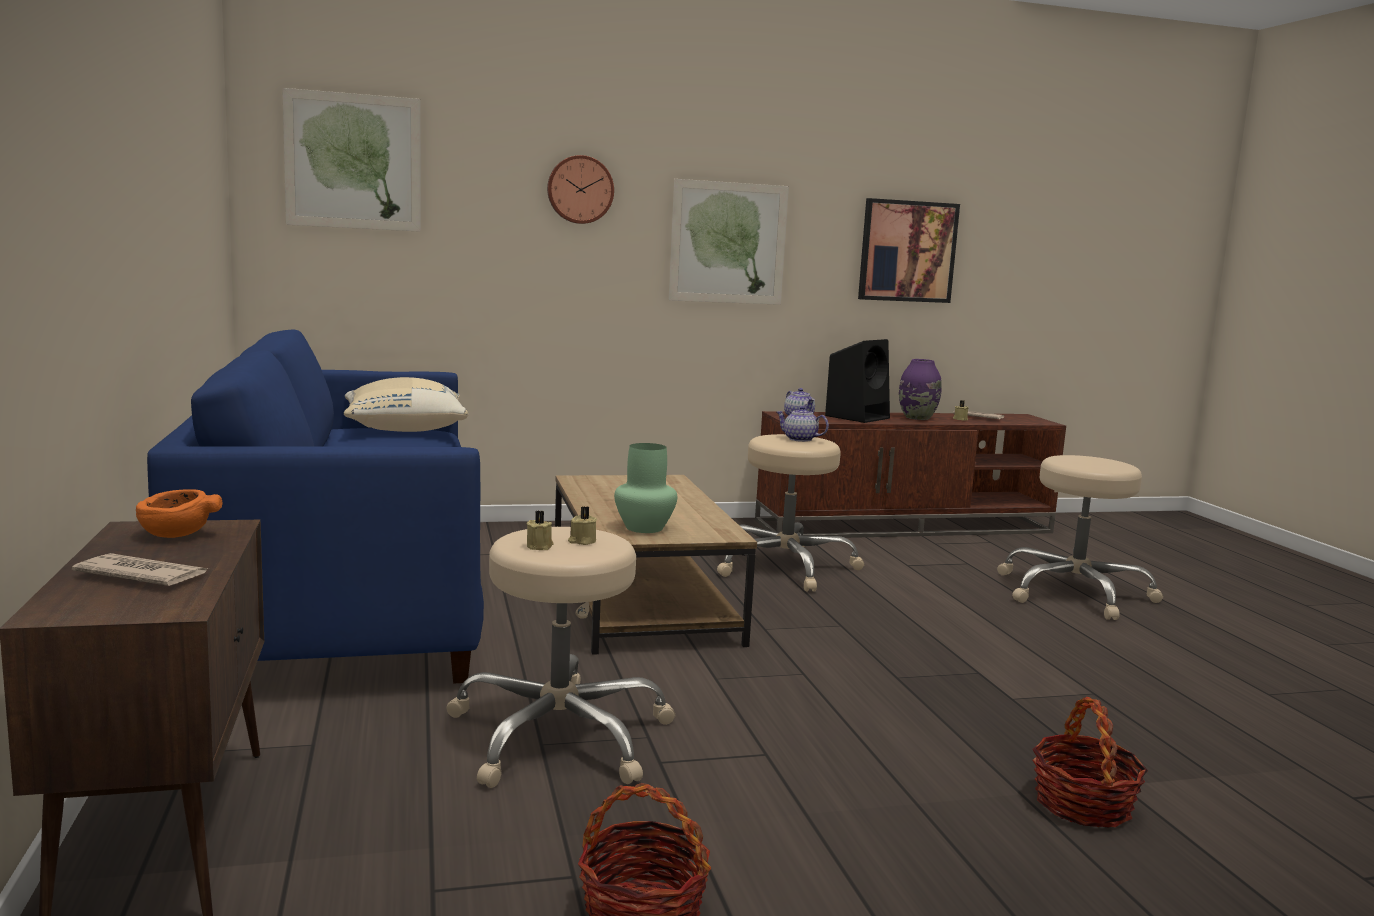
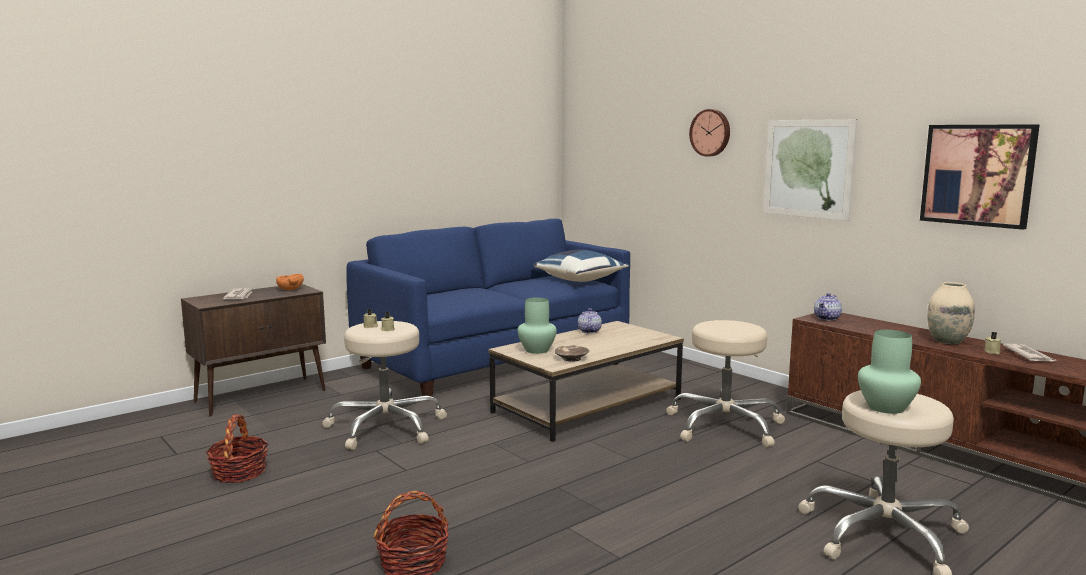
camera: 65 degrees right, 0 degrees up
picture [282,88,421,232] -> none
beige pillow [344,377,468,432] -> blue pillow [533,249,629,282]
teapot [776,406,829,442] -> teapot moved to [578,308,602,333]
black speaker [825,339,890,423] -> none
purple vase [899,359,942,420] -> beige vase [927,282,975,344]
none -> brown bowl [555,346,589,361]
none -> green vase [858,330,921,414]

